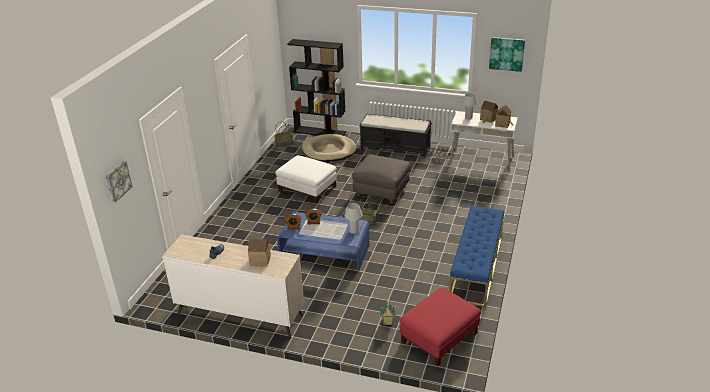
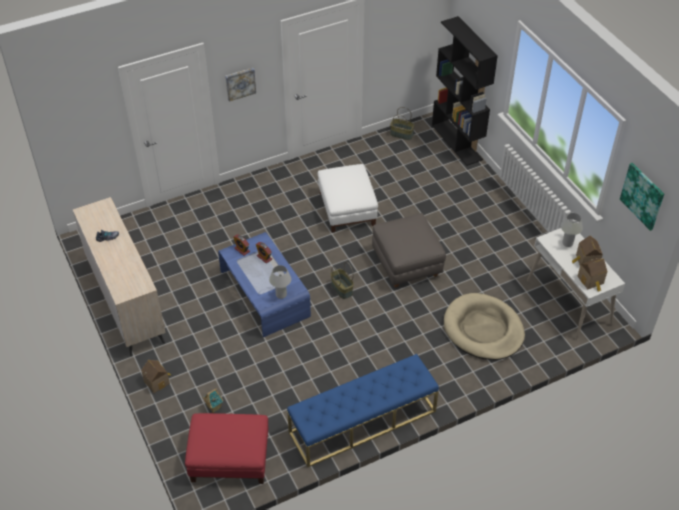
camera: 45 degrees right, 15 degrees up
picture [106,161,132,202] -> picture moved to [225,68,256,102]
toy house [248,239,271,266] -> toy house moved to [141,360,172,393]
beige dog bed [302,134,357,161] -> beige dog bed moved to [444,293,525,360]
black bench [359,114,432,158] -> none

